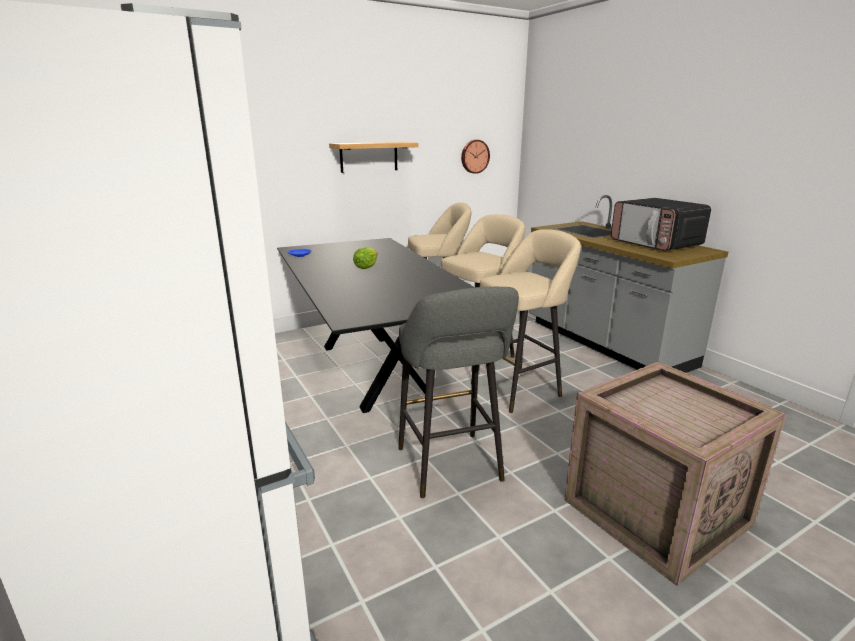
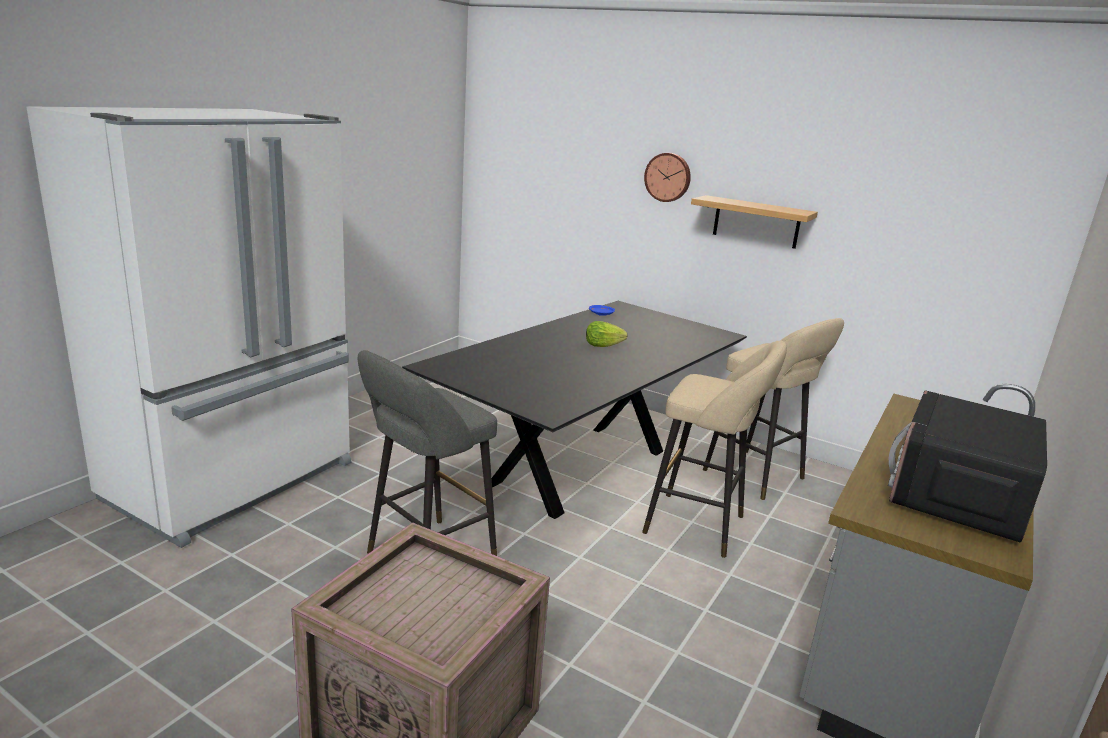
camera: 60 degrees right, 0 degrees up
wall clock [461,140,490,174] -> wall clock moved to [644,153,691,202]
beige stool [471,229,581,413] -> none

